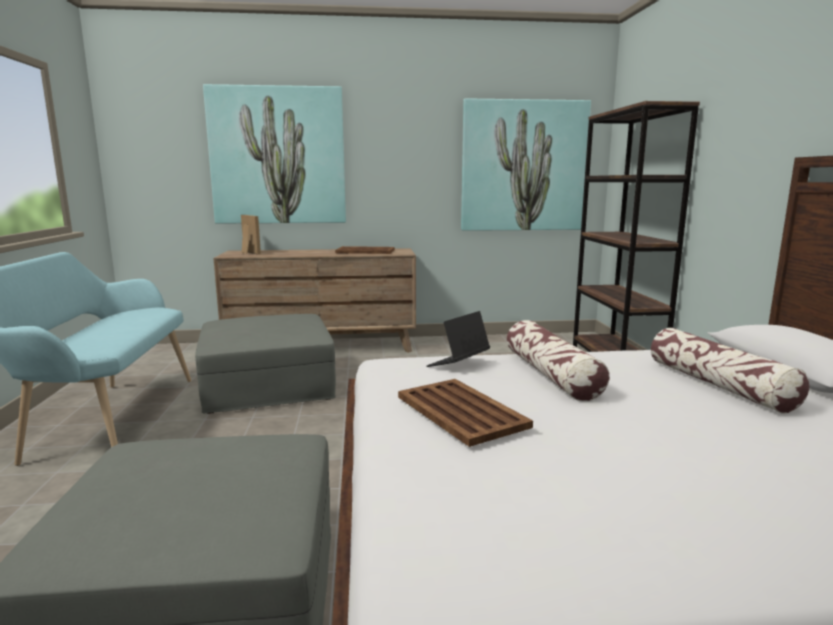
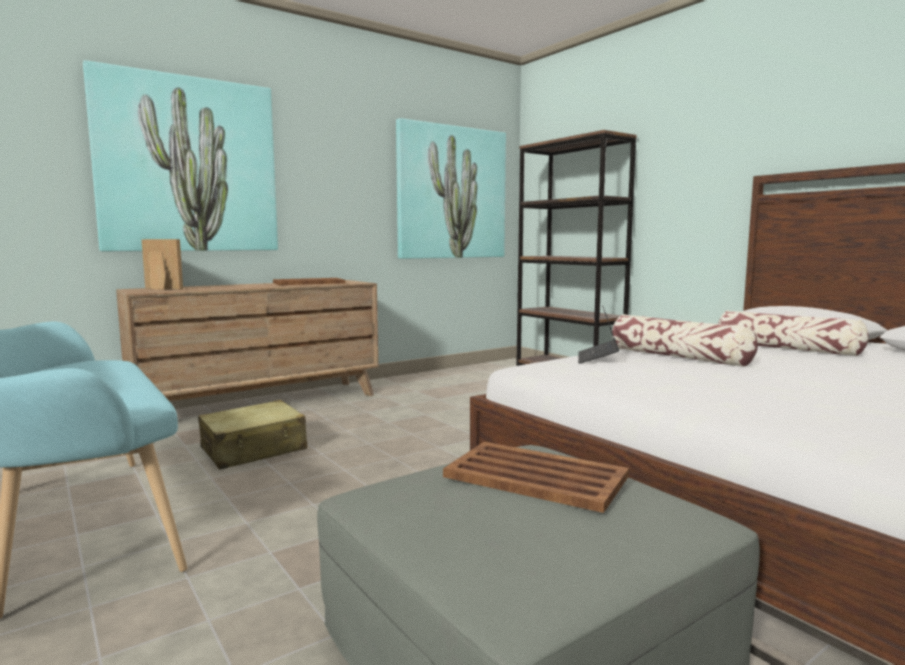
camera: 30 degrees left, 5 degrees down
grey ottoman [195,314,336,414] -> beige suitcase [198,400,307,470]
brown tray [398,379,533,447] -> brown tray moved to [443,442,629,513]

